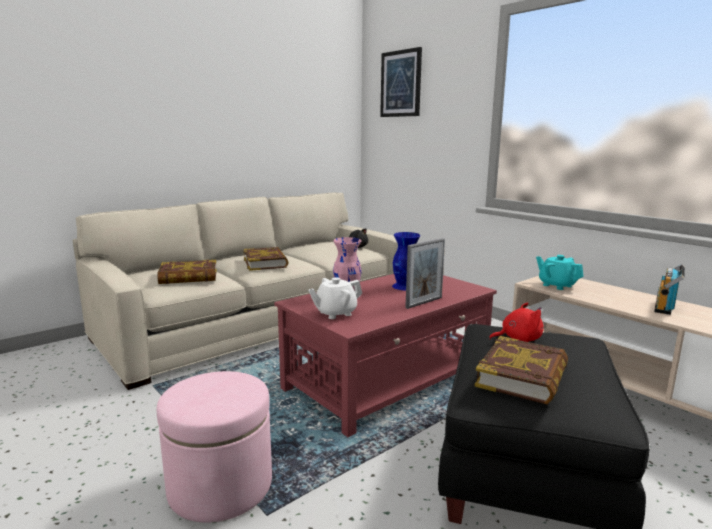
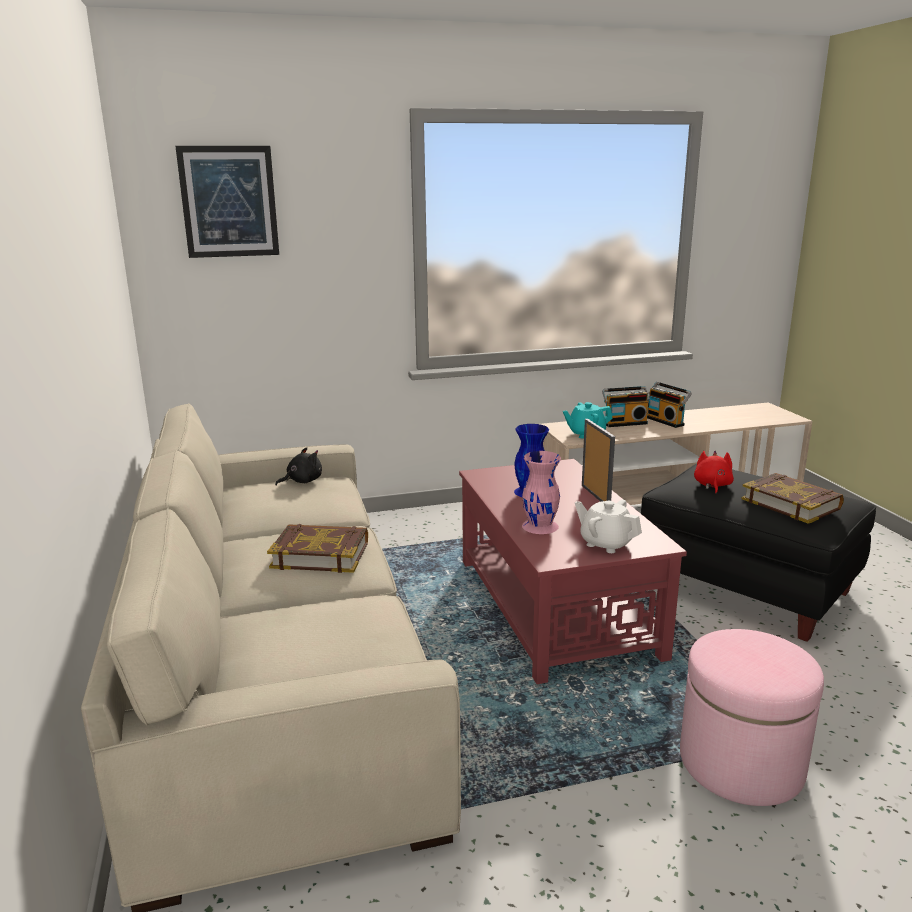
camera: 65 degrees left, 5 degrees up
book [157,260,217,284] -> none
white teapot [308,277,362,319] -> white teapot turned 135 degrees clockwise [575,500,642,553]
none -> radio [602,386,650,427]

